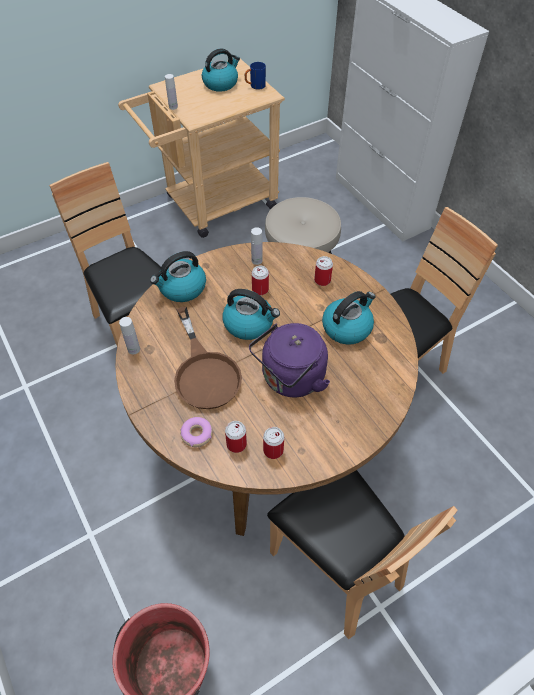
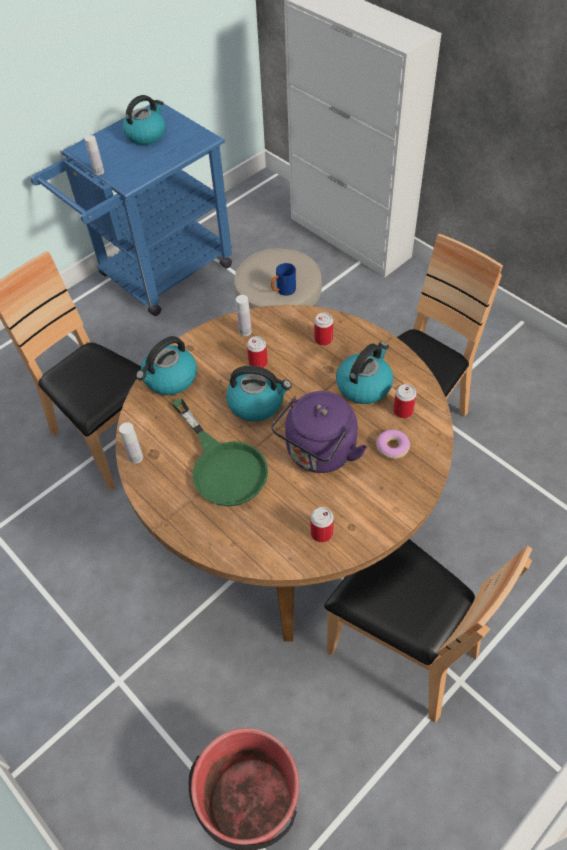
camera: 10 degrees left, 0 degrees up
beige cart [118,59,285,238] -> blue cart [31,103,232,316]
brown frying pan [174,307,242,409] -> green frying pan [172,398,268,506]
donut [180,417,213,447] -> donut moved to [376,429,410,459]
can [225,421,247,453] -> can moved to [393,384,417,418]
blue mug [245,62,266,90] -> blue mug moved to [271,263,296,296]

